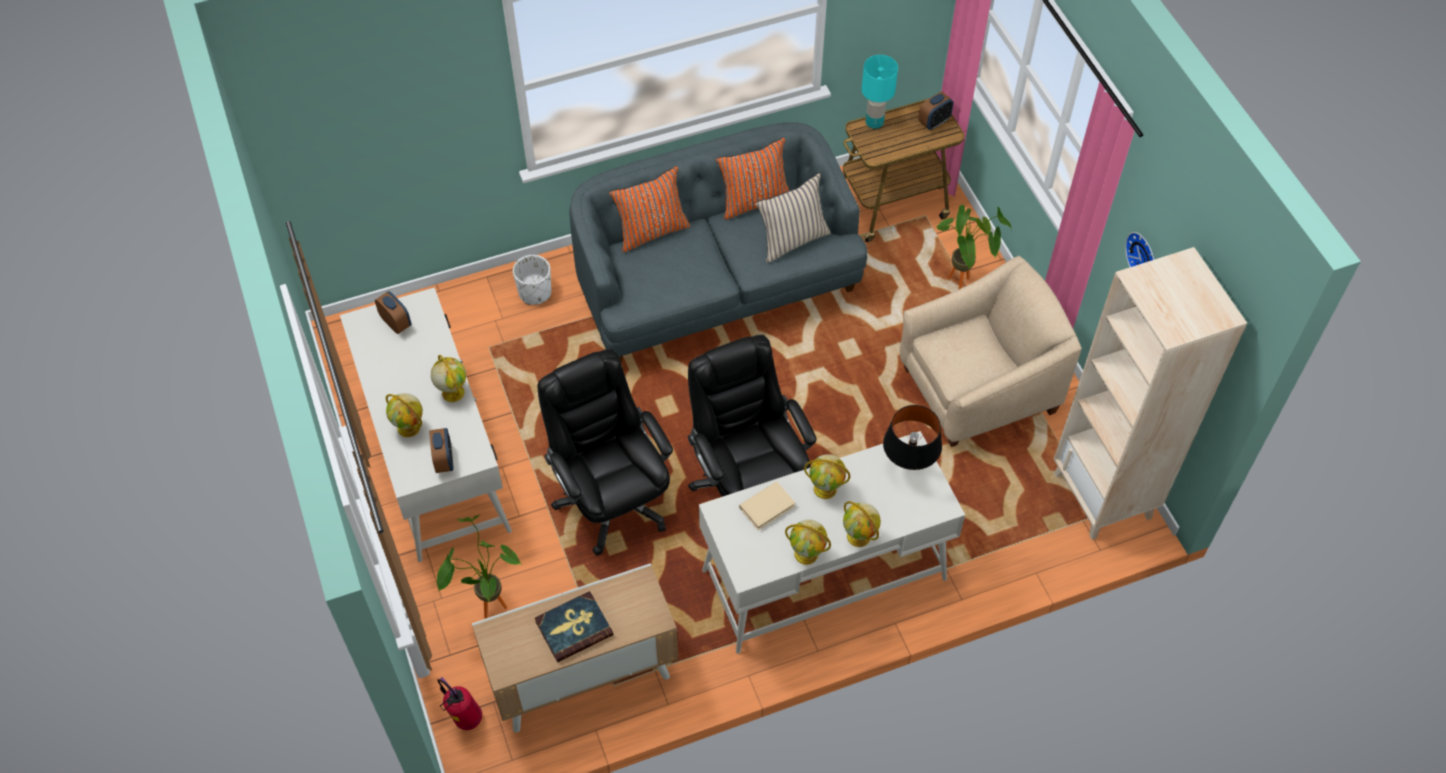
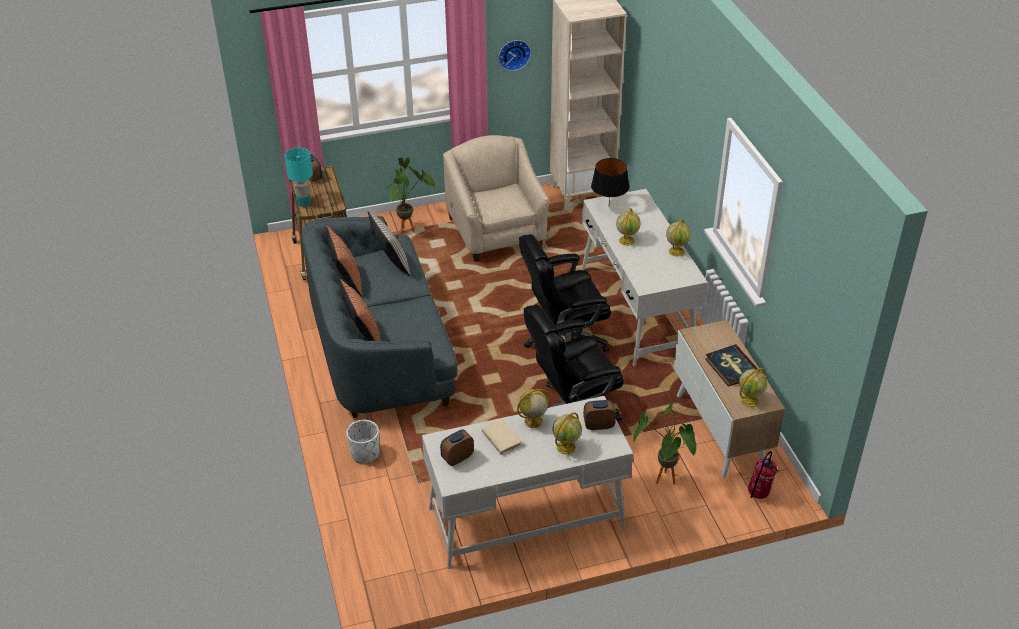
camera: 85 degrees left, 15 degrees down
beige book [739,481,795,530] -> beige book moved to [482,419,523,455]
globe [843,501,881,547] -> globe moved to [739,368,767,407]

